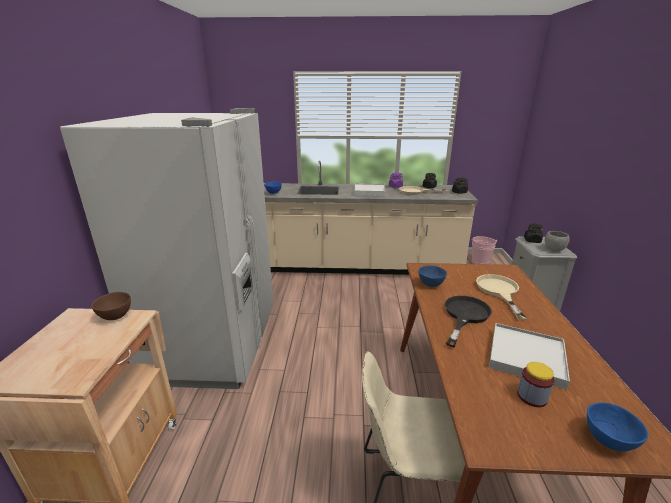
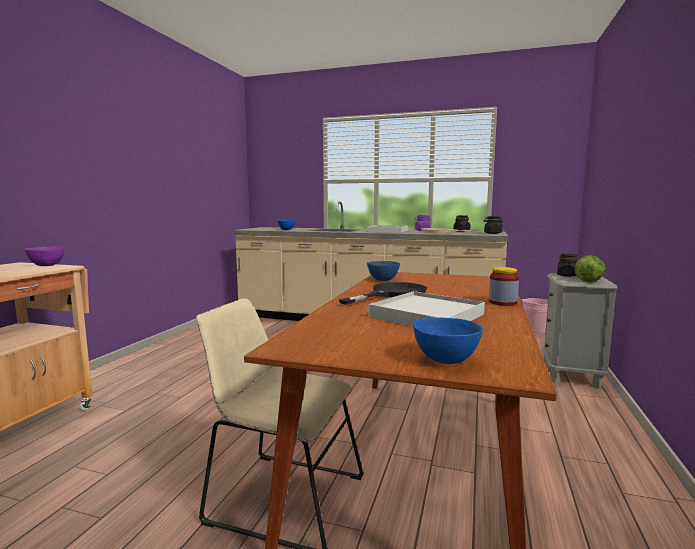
camera: 15 degrees right, 15 degrees down
white fridge [60,108,274,389] -> none
brown bowl [91,292,131,320] -> purple bowl [25,246,65,266]
beige frying pan [476,274,527,320] -> none
jar [517,362,554,407] -> jar moved to [489,267,519,306]
grey bowl [545,231,570,251] -> lettuce [575,255,605,282]

